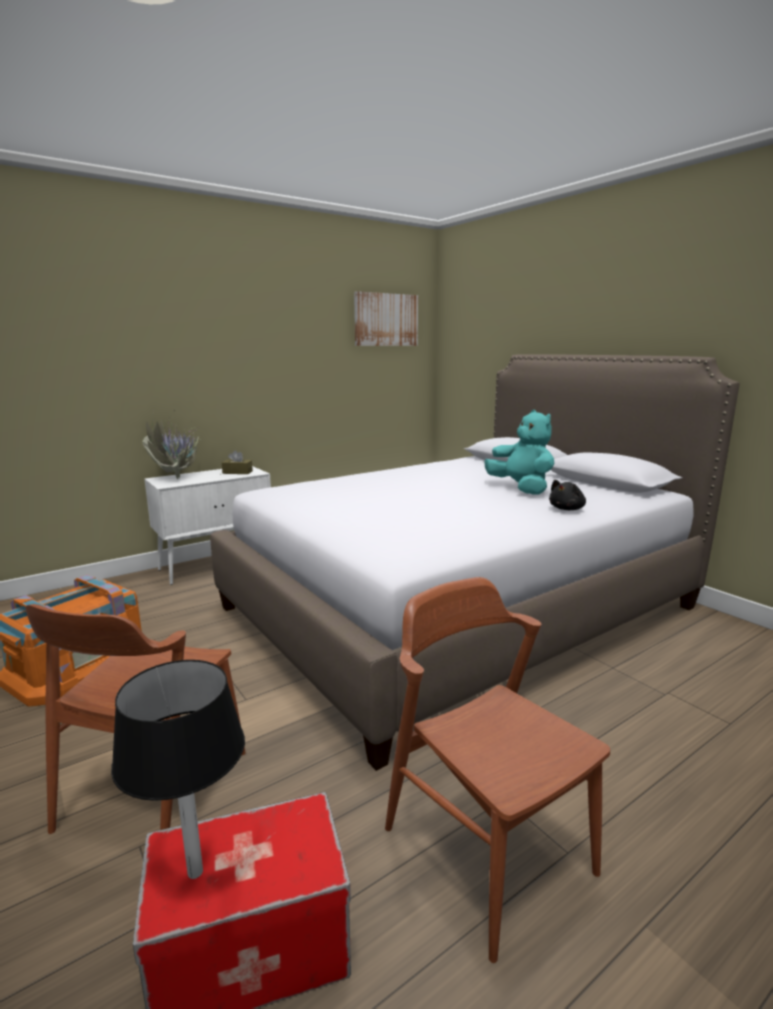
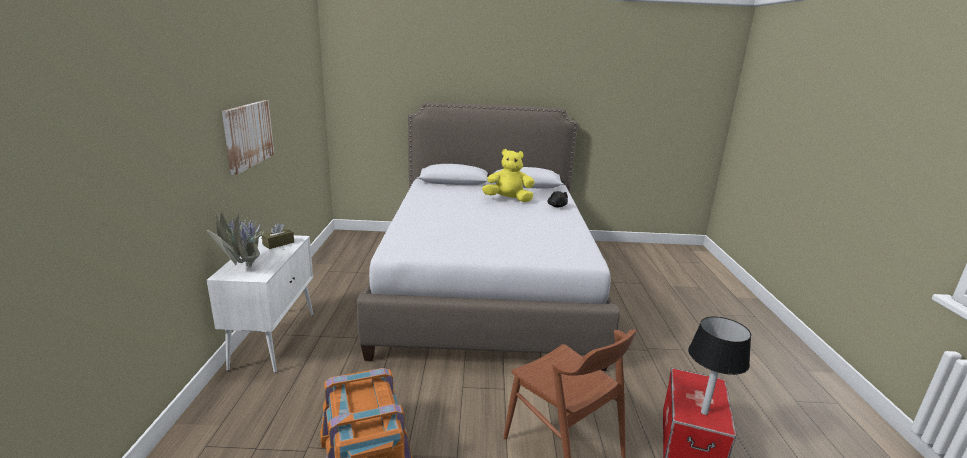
camera: 55 degrees left, 5 degrees up
picture [354,291,418,346] -> picture moved to [222,100,275,175]
brown chair [385,577,610,963] -> none
turquoise plush toy [484,410,554,495] -> yellow plush toy [482,149,535,202]

